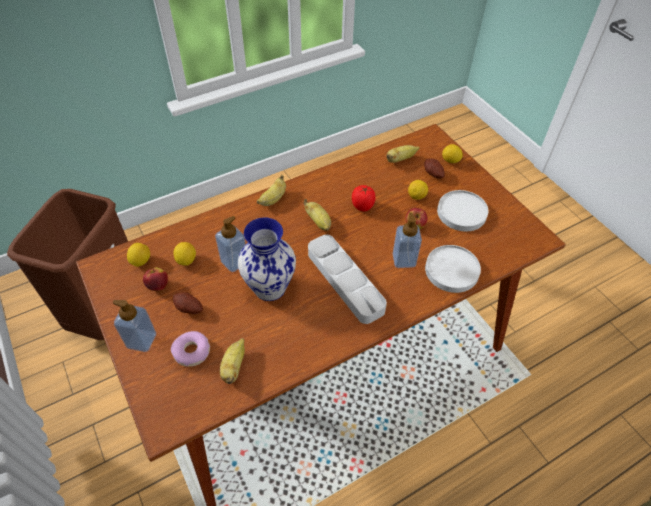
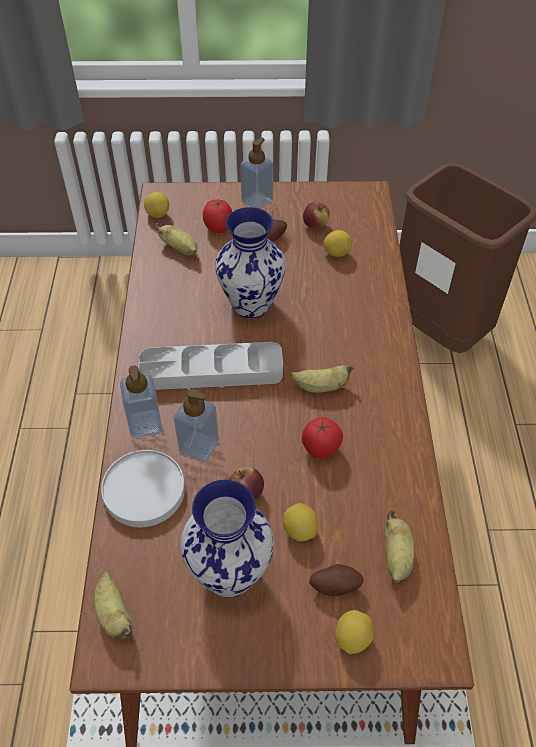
camera: 120 degrees right, 0 degrees up
lemon [127,243,150,267] -> lemon moved to [144,192,169,218]
donut [171,331,210,367] -> tomato [203,199,232,233]
soap dispenser [215,216,246,272] -> soap dispenser moved to [120,366,162,438]
banana [257,175,286,206] -> banana moved to [94,570,133,639]
white plate [437,190,489,231] -> vase [180,480,274,598]

